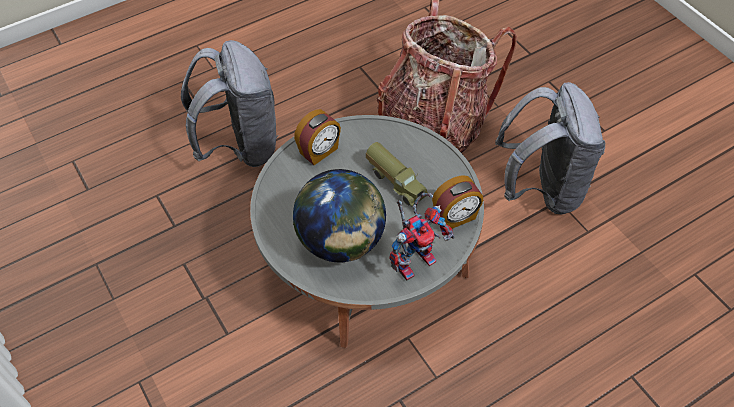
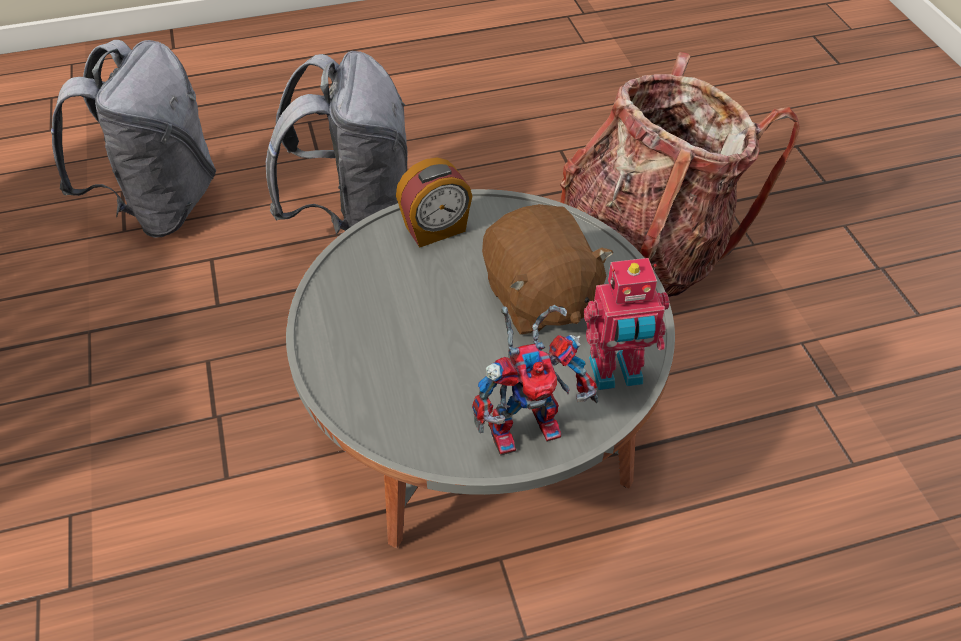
camera: 15 degrees right, 5 degrees down
globe [293,169,386,263] -> none
toy truck [366,142,428,206] -> brown plush toy [482,204,613,335]
alarm clock [432,175,483,229] -> toy robot [584,258,669,390]
grey backpack [495,82,605,214] -> grey backpack moved to [51,40,216,238]

